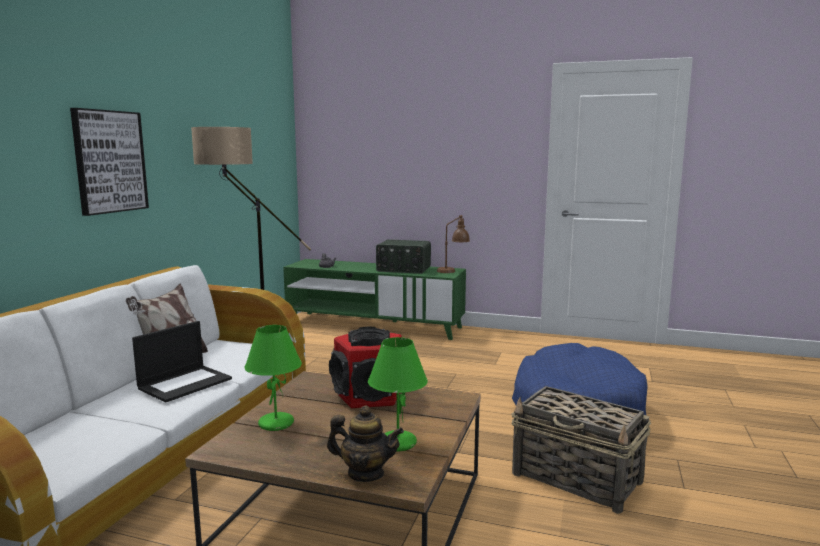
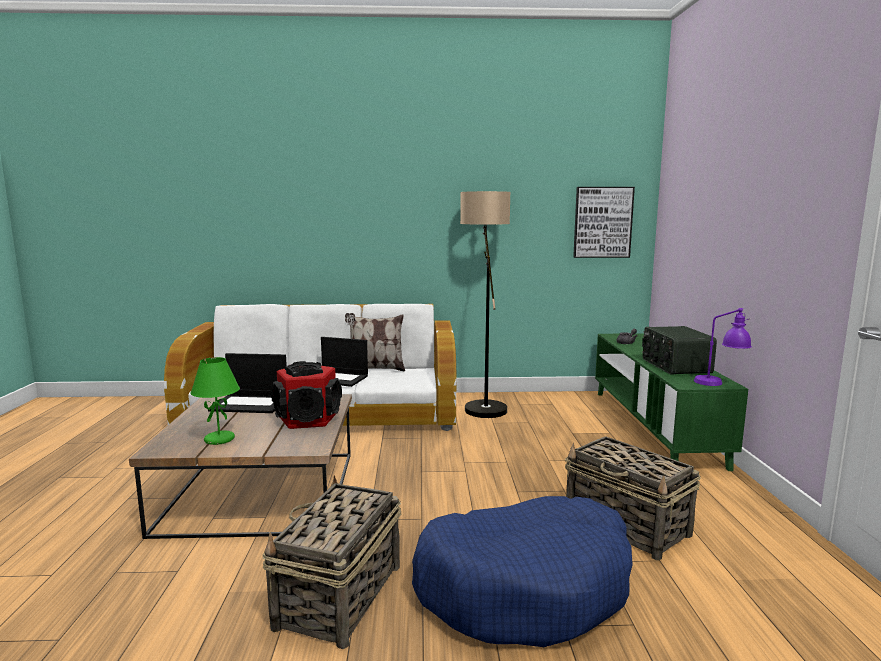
camera: 70 degrees right, 0 degrees up
picture [70,108,149,216] -> picture moved to [573,187,635,258]
green table lamp [244,325,302,431] -> laptop [208,353,287,413]
teapot [327,406,404,482] -> none
brown table lamp [437,215,470,273] -> purple table lamp [694,308,752,386]
none -> basket [565,436,701,560]

